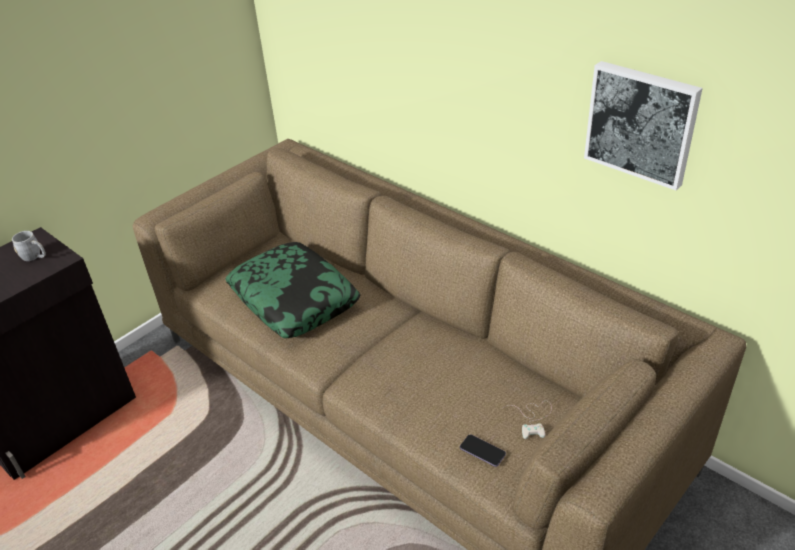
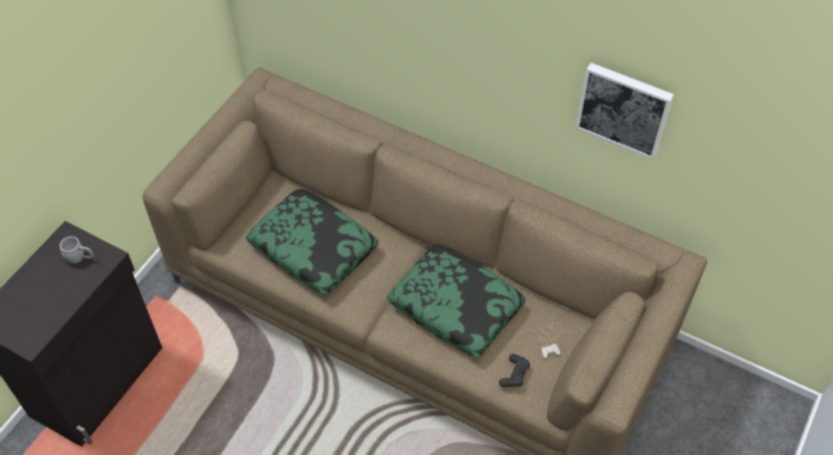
camera: 15 degrees left, 15 degrees up
phone [460,434,506,467] -> black game controller [499,354,530,387]
none -> pillow [387,244,525,358]

